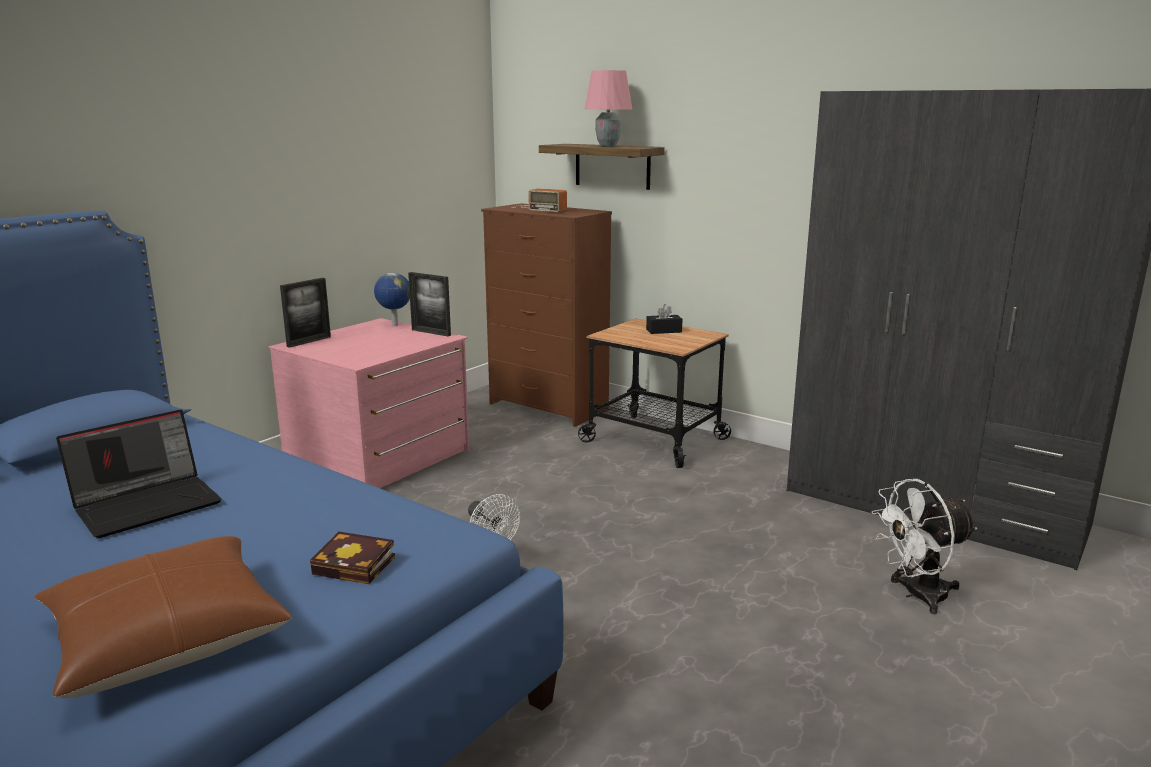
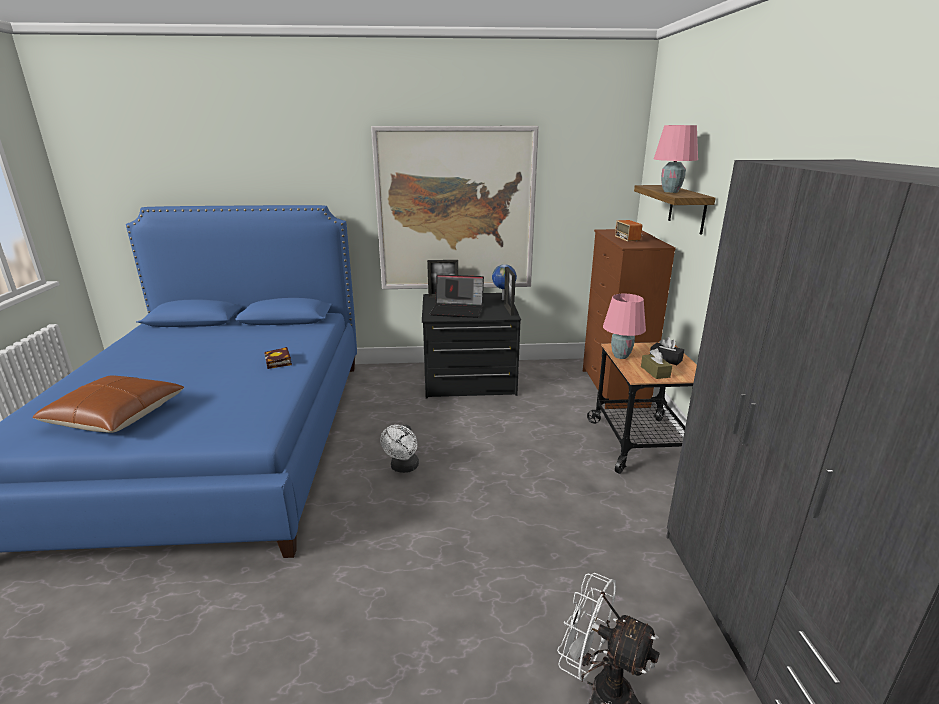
camera: 50 degrees right, 5 degrees up
laptop [56,409,222,538] -> laptop moved to [430,274,484,318]
pink dresser [269,318,469,488] -> black dresser [422,293,521,398]
book [310,531,395,584] -> book moved to [264,347,292,369]
none -> picture [371,126,539,289]
none -> pink table lamp [603,294,646,359]
none -> brown tissue box [641,348,672,379]

